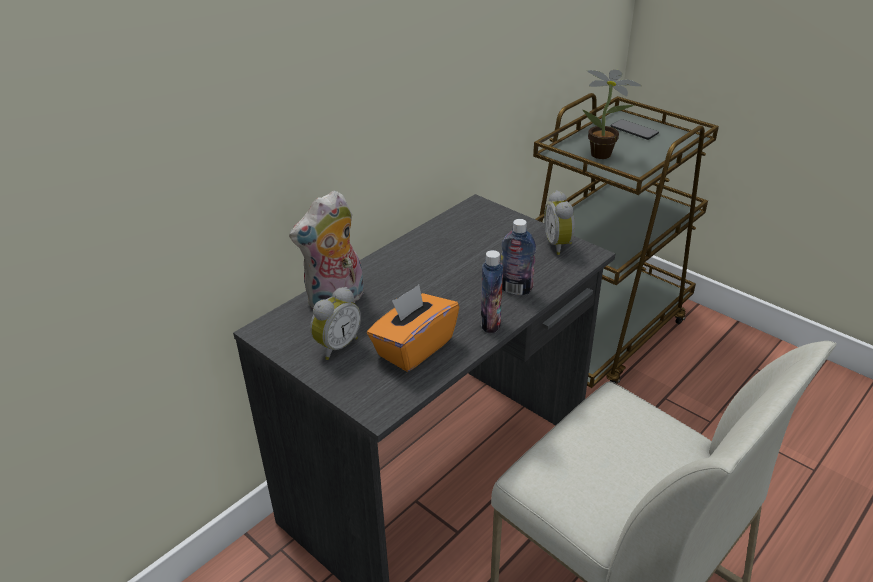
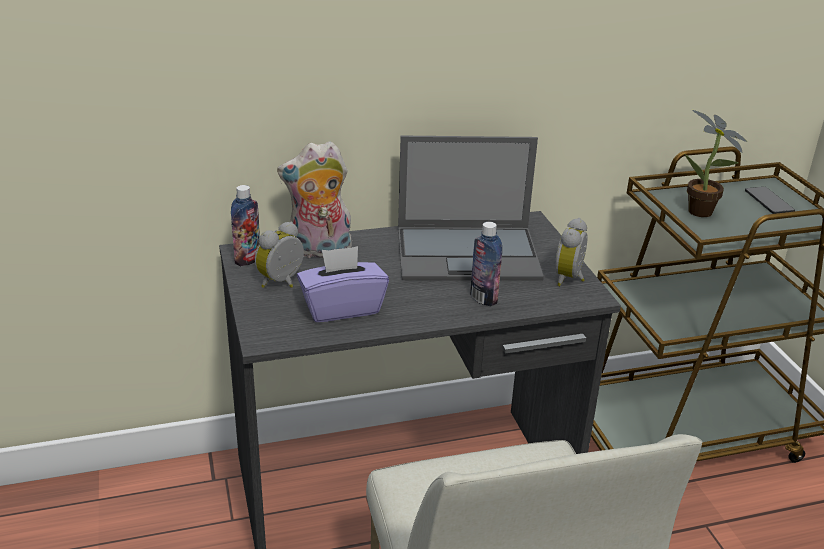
camera: 30 degrees right, 5 degrees down
alarm clock [310,287,361,360] -> alarm clock turned 150 degrees clockwise [255,222,304,288]
orange tissue box [367,285,459,372] -> purple tissue box [297,246,389,322]
bottle [481,250,503,333] -> bottle moved to [231,185,260,266]
none -> laptop [398,136,544,281]

